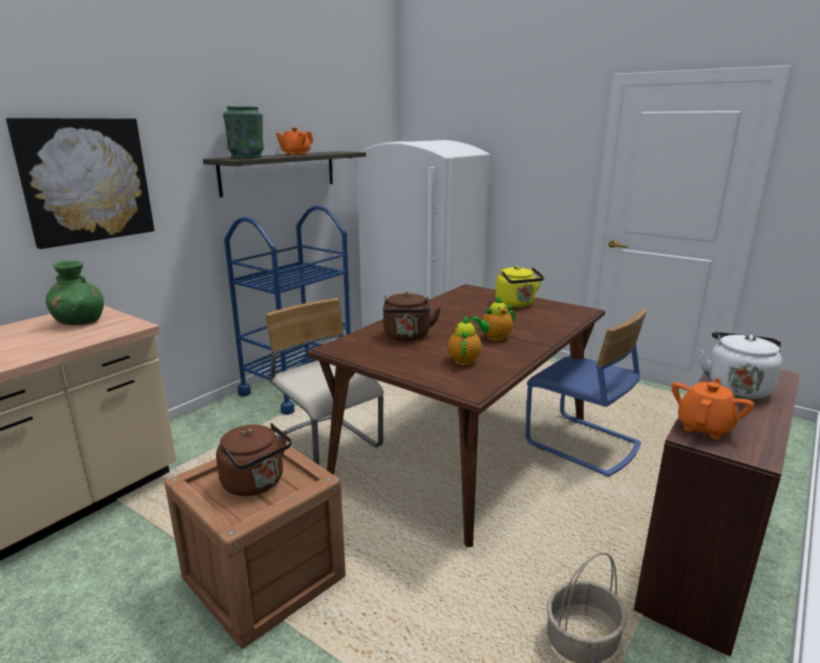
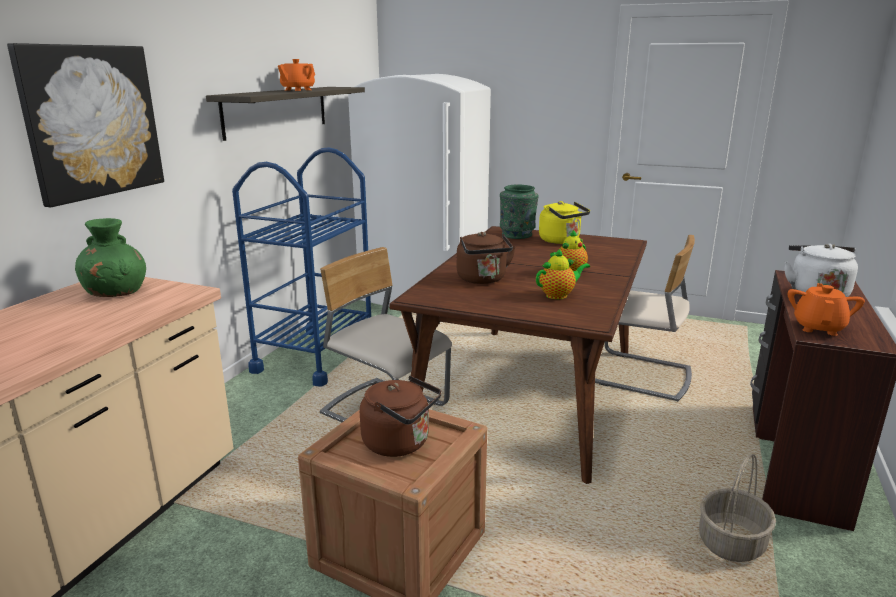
camera: 15 degrees left, 0 degrees up
green vase [223,106,264,158] -> green vase moved to [500,185,538,239]
teapot [448,316,482,365] -> teapot turned 75 degrees clockwise [536,248,590,299]
blue chair [525,309,647,477] -> beige chair [595,235,695,401]

